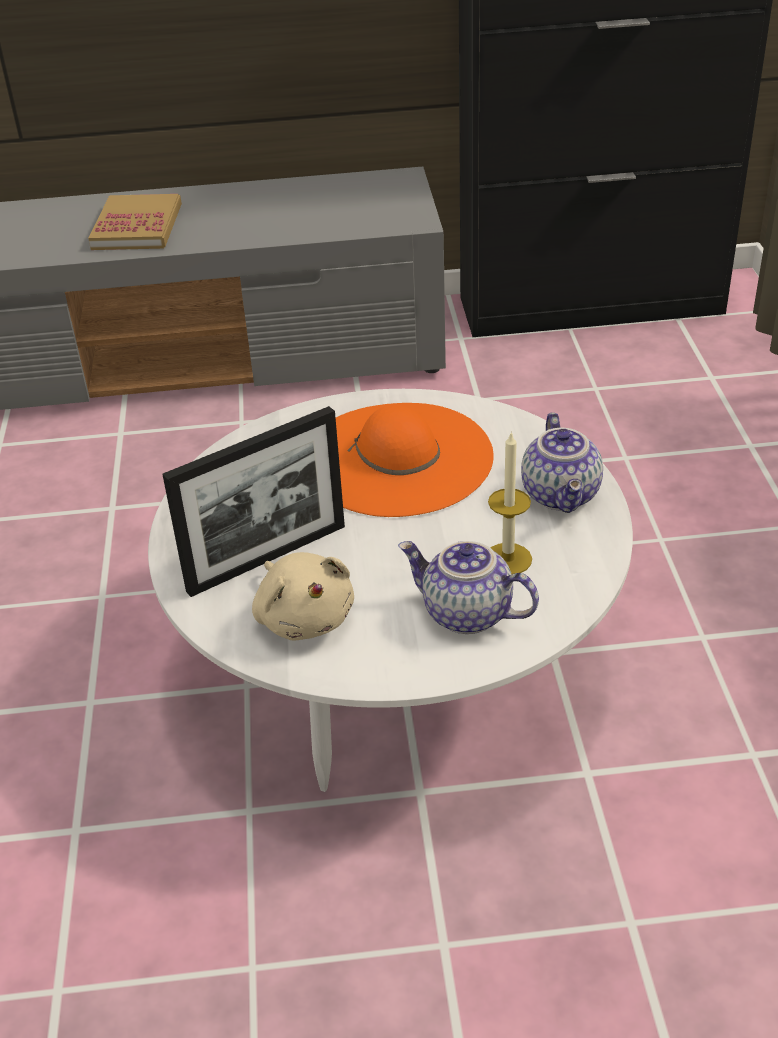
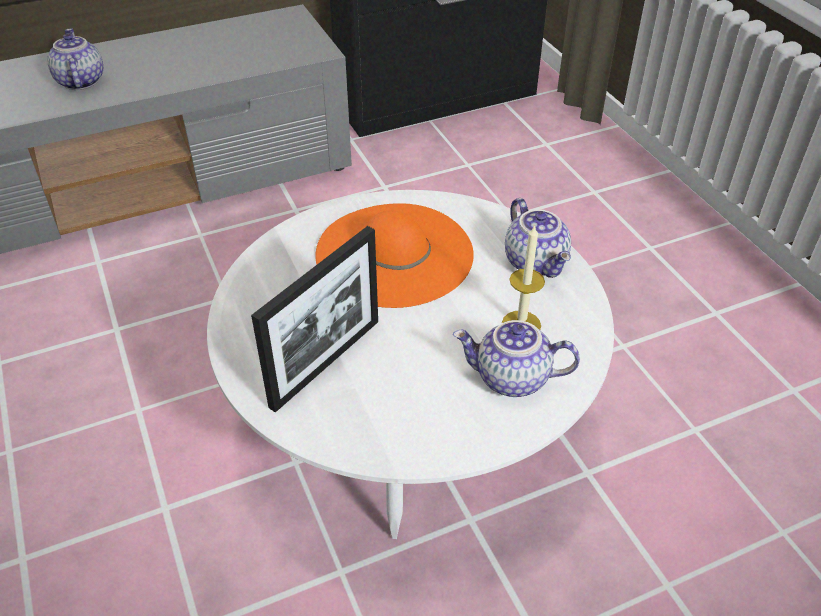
camera: 20 degrees left, 5 degrees up
book [88,194,182,250] -> teapot [47,29,103,90]
beige plush toy [252,552,354,641] -> none

